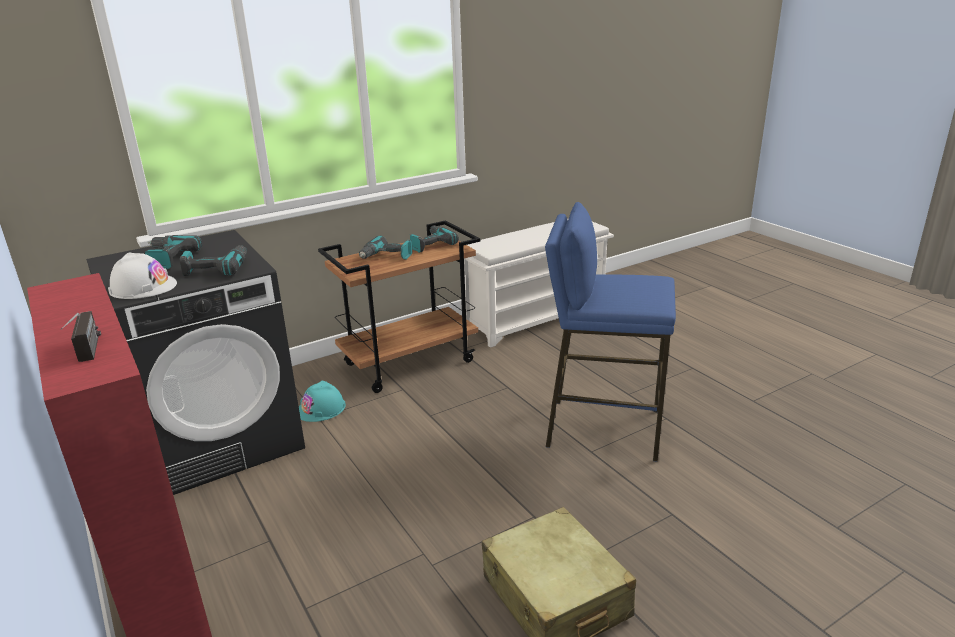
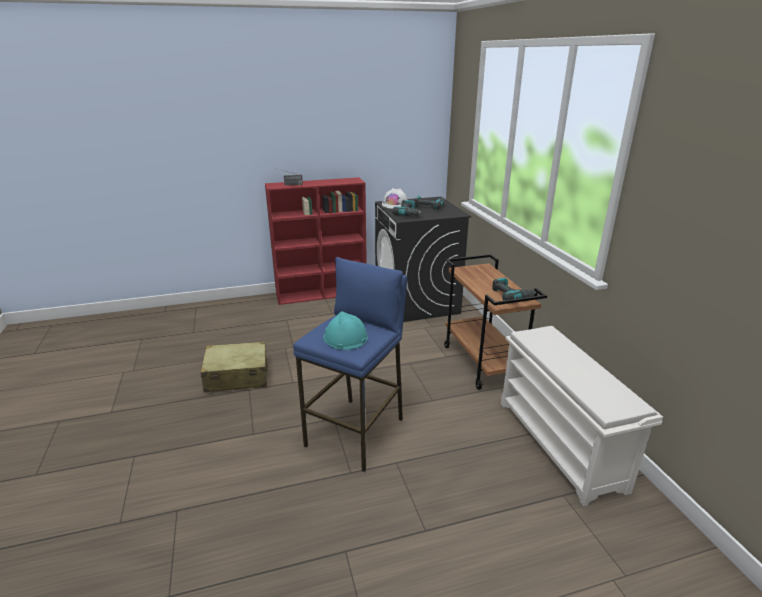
camera: 105 degrees right, 0 degrees up
turquoise hard hat [299,381,346,422] -> turquoise hard hat moved to [323,312,368,350]
power drill [359,235,412,260] -> none

